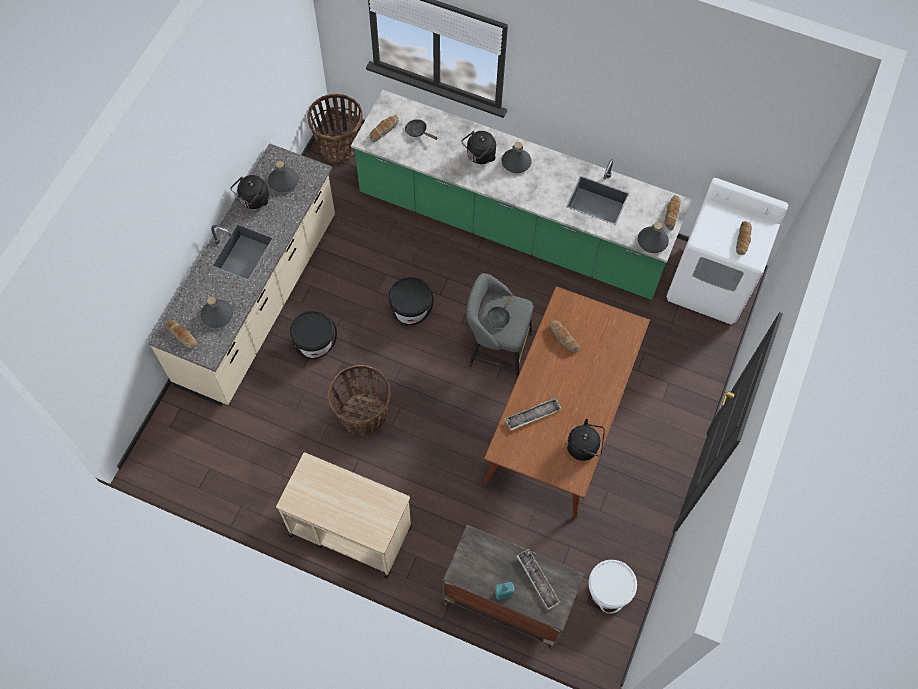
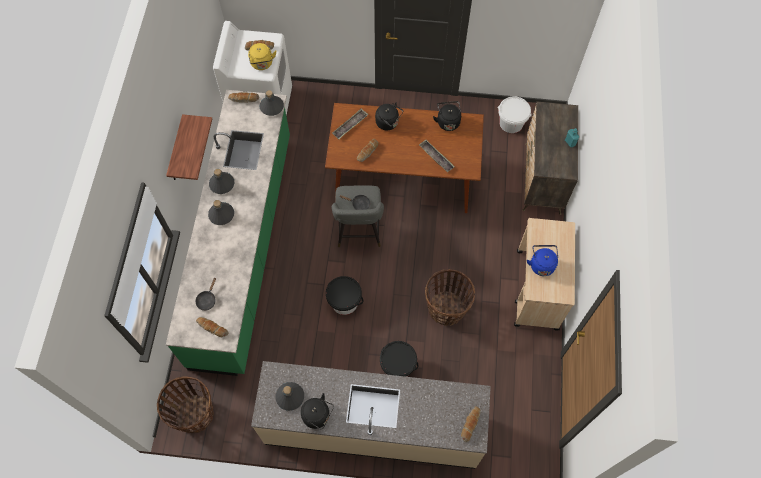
camera: 105 degrees left, 0 degrees up
grey bottle [201,297,233,328] -> grey bottle moved to [209,169,234,194]
black kettle [462,131,496,164] -> black kettle moved to [375,103,403,130]
tray [517,549,561,610] -> tray moved to [332,109,368,139]
none -> shelf [166,114,212,180]
none -> yellow kettle [248,43,277,70]
none -> blue kettle [527,245,558,276]

